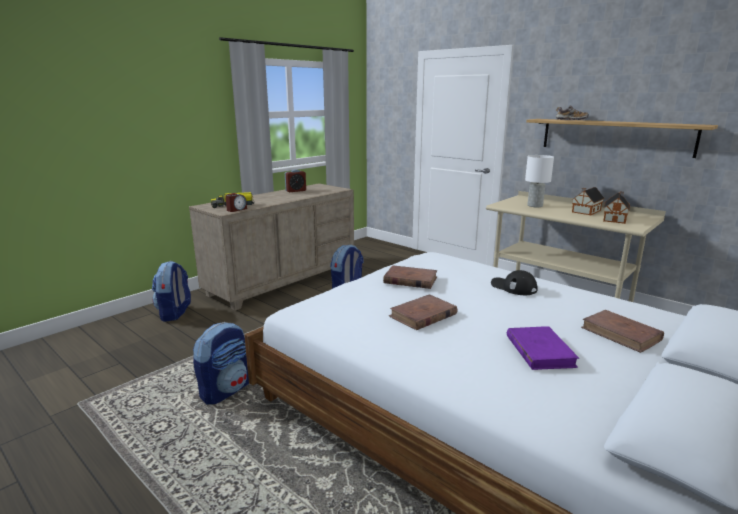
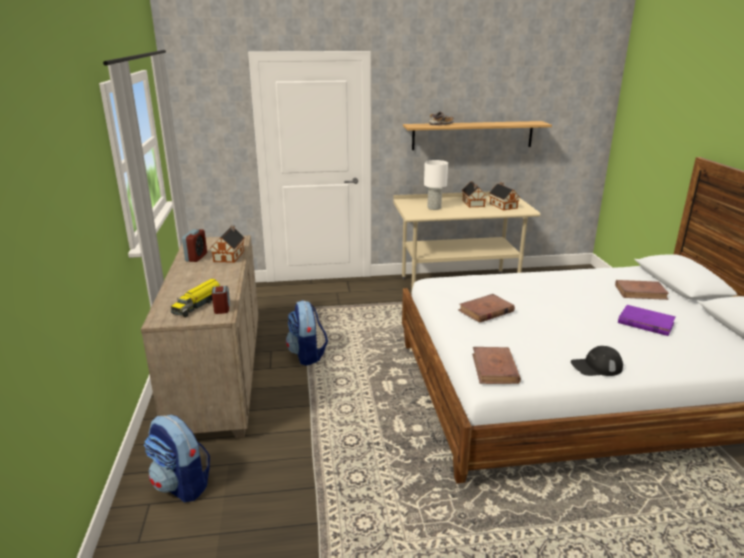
camera: 50 degrees left, 5 degrees up
backpack [193,322,249,405] -> none
brown book [389,294,457,330] -> brown book moved to [472,347,521,384]
black cap [491,270,538,295] -> black cap moved to [571,346,623,376]
none -> toy house [211,225,245,263]

